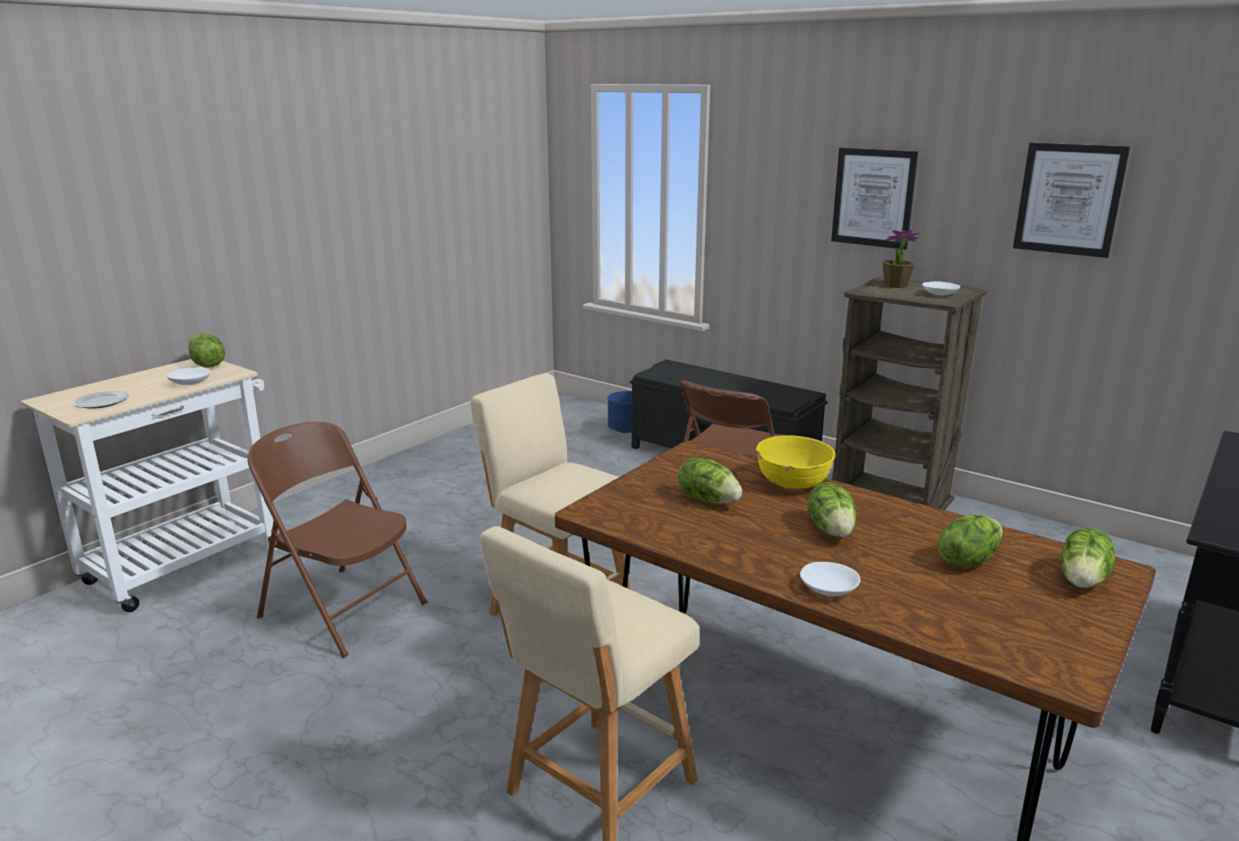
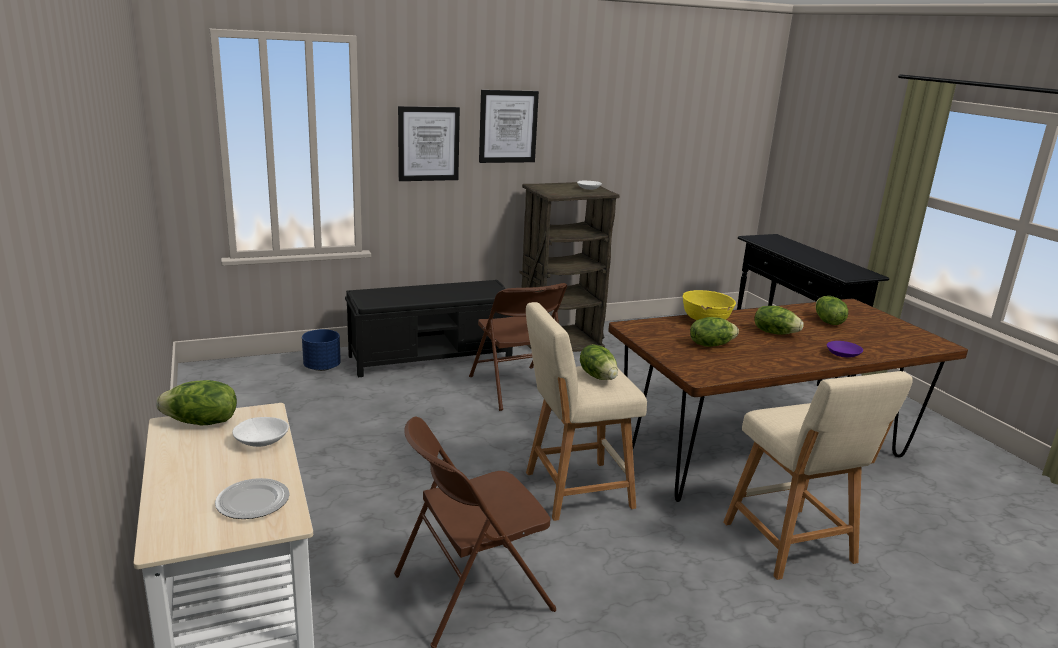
camera: 60 degrees left, 0 degrees up
white bowl [800,562,861,596] -> purple bowl [827,341,863,358]
potted plant [882,230,919,288] -> none
picture [1013,143,1130,258] -> picture moved to [398,106,460,181]
lettuce [1060,528,1115,588] -> lettuce moved to [580,344,618,380]

